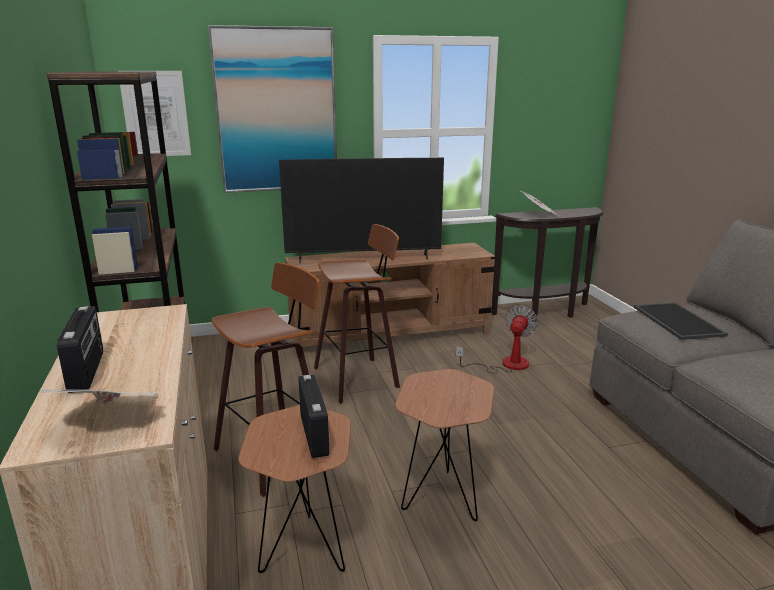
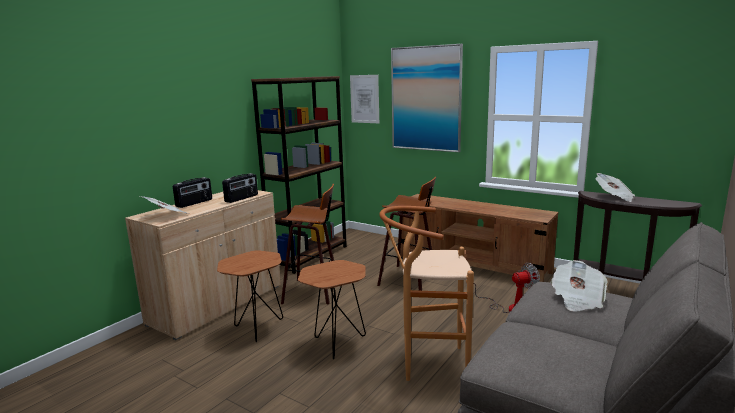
camera: 50 degrees right, 5 degrees down
television [279,158,444,263] -> none
radio [298,374,329,458] -> radio moved to [222,173,258,203]
tray [634,302,728,340] -> newspaper [551,260,608,312]
none -> brown stool [379,206,474,381]

